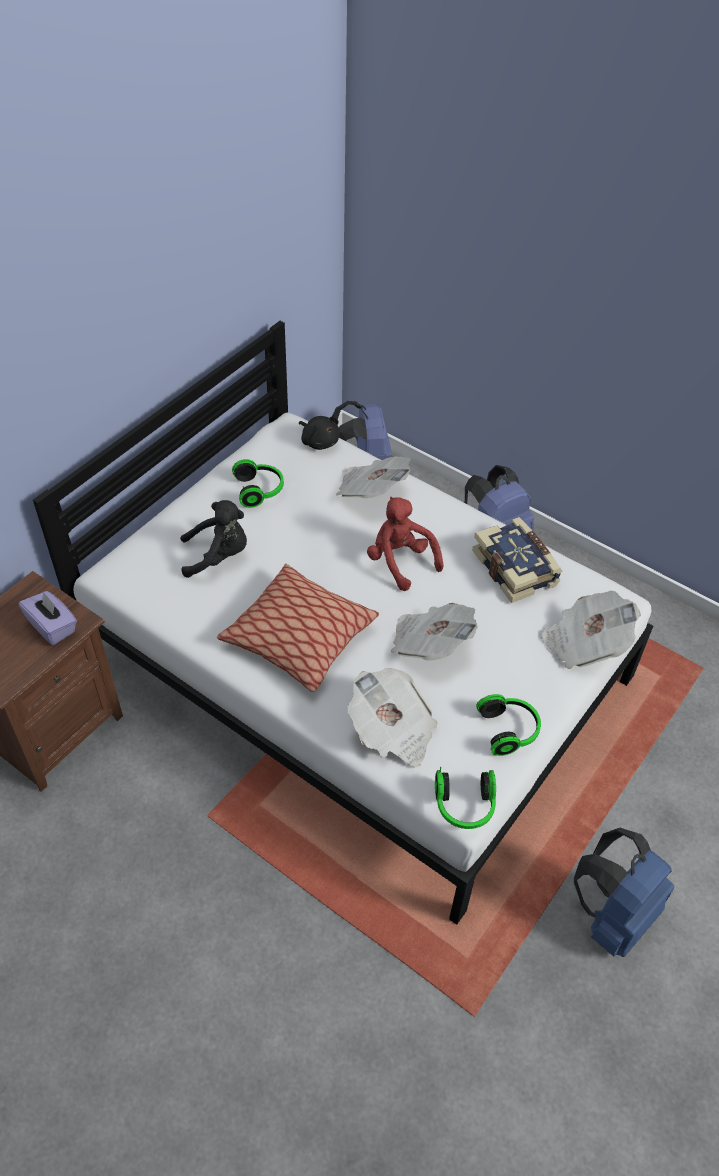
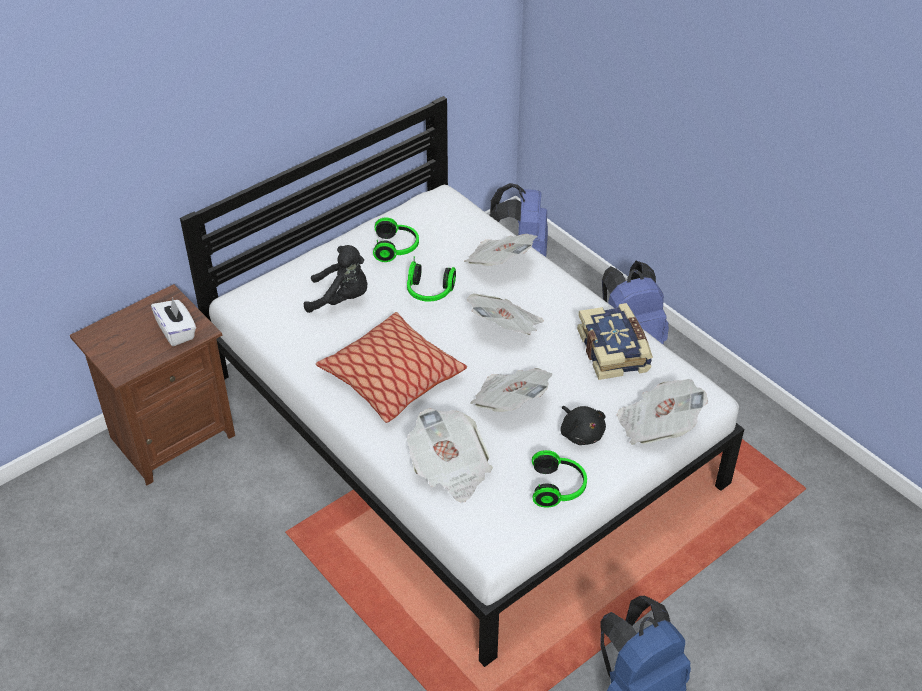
camera: 15 degrees right, 5 degrees down
purple tissue box [19,591,77,645] -> white tissue box [151,298,196,346]
black plush toy [299,416,340,450] -> black plush toy moved to [561,406,606,445]
red plush toy [367,497,444,591] -> newspaper [467,294,544,335]
headphones [435,767,496,829] -> headphones moved to [407,256,456,302]

